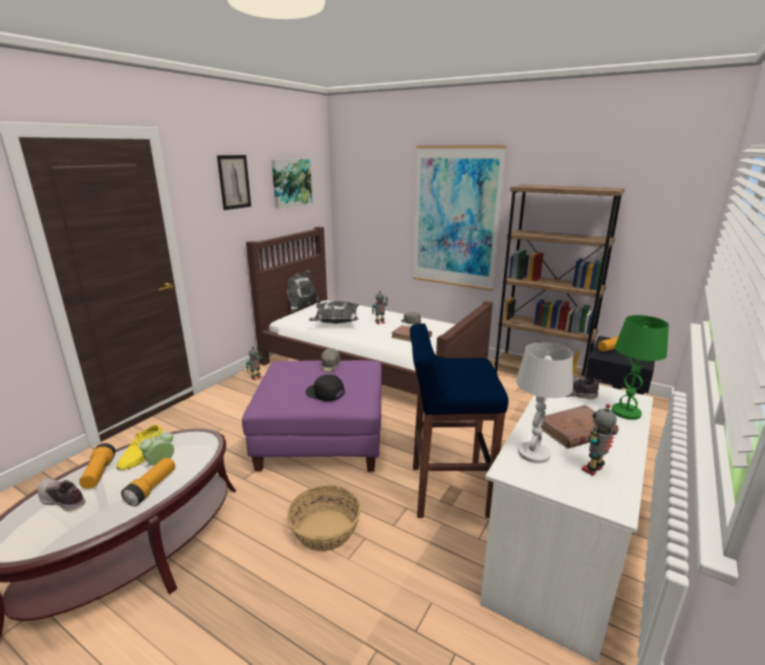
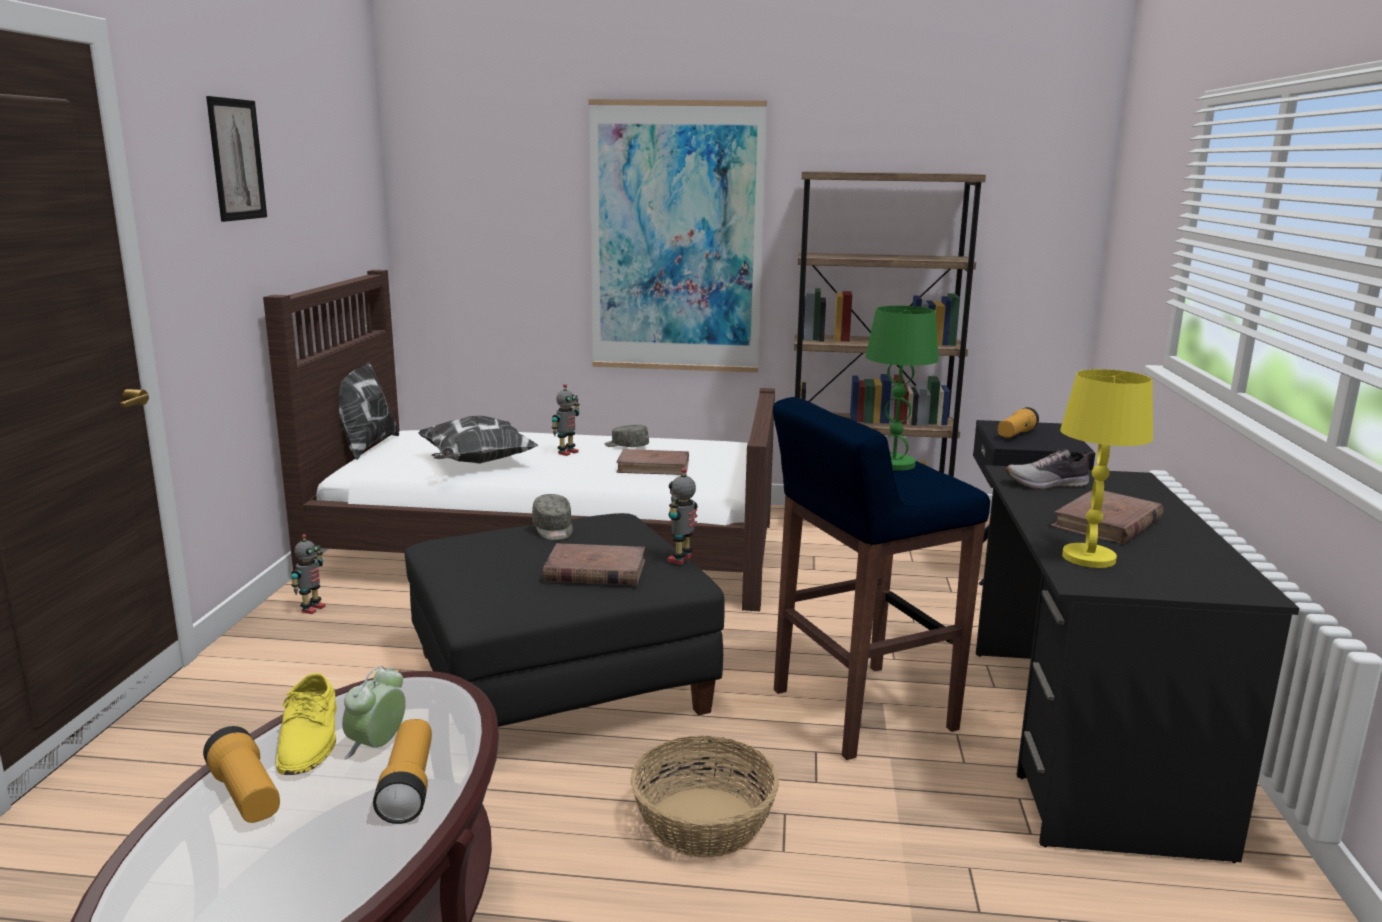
camera: 25 degrees left, 5 degrees down
shoe [38,479,86,511] -> none
purple ottoman [242,360,382,472] -> black ottoman [405,513,725,727]
picture [272,159,312,208] -> none
black cap [306,375,345,401] -> brown book [543,543,645,585]
white desk [480,385,653,663] -> black desk [976,465,1299,863]
white table lamp [516,342,573,463] -> yellow table lamp [1060,369,1153,568]
toy robot [582,404,617,476] -> toy robot moved to [667,468,698,565]
green table lamp [612,315,669,420] -> green table lamp moved to [866,306,939,471]

